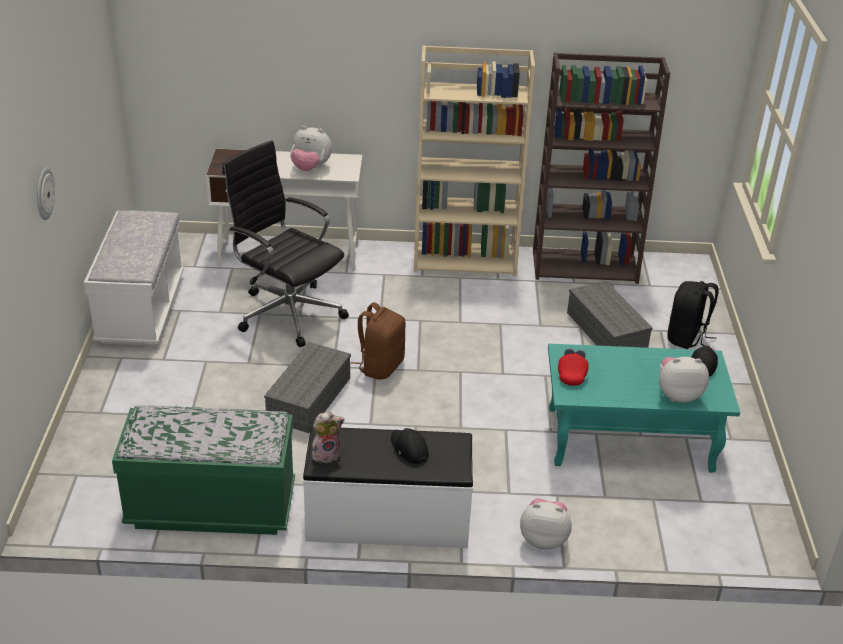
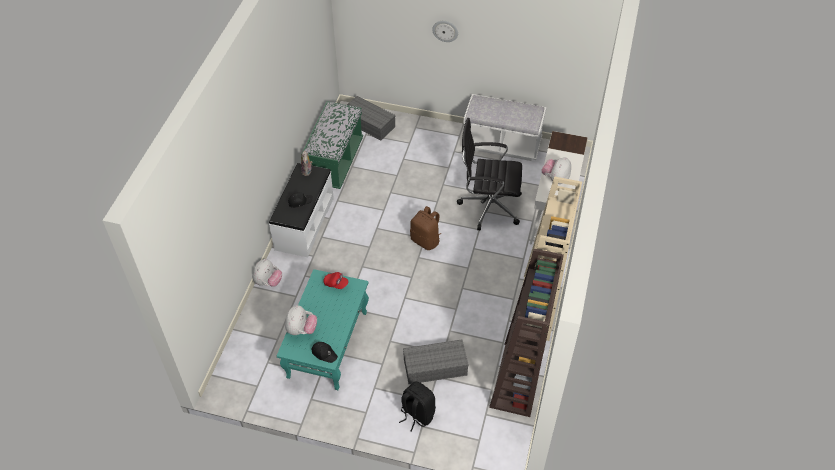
camera: 105 degrees right, 15 degrees up
black office chair [222,140,349,347] -> black office chair turned 135 degrees counterclockwise [457,118,522,230]
grey storage box [264,342,351,433] -> grey storage box moved to [347,96,395,140]

